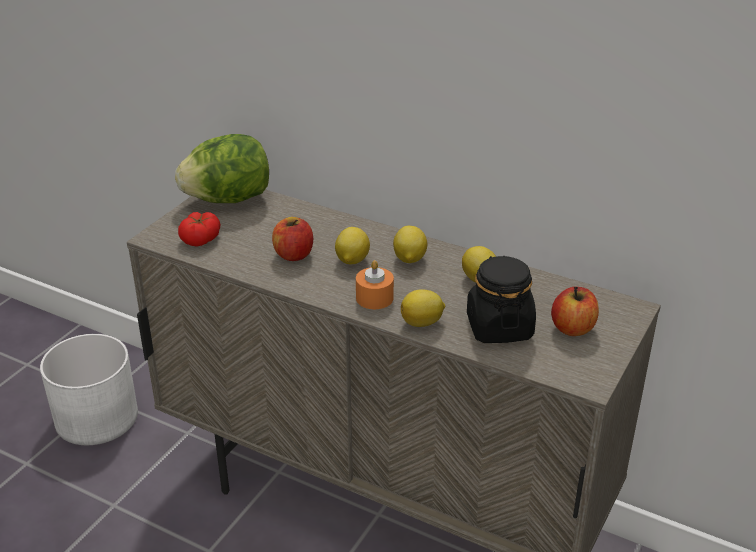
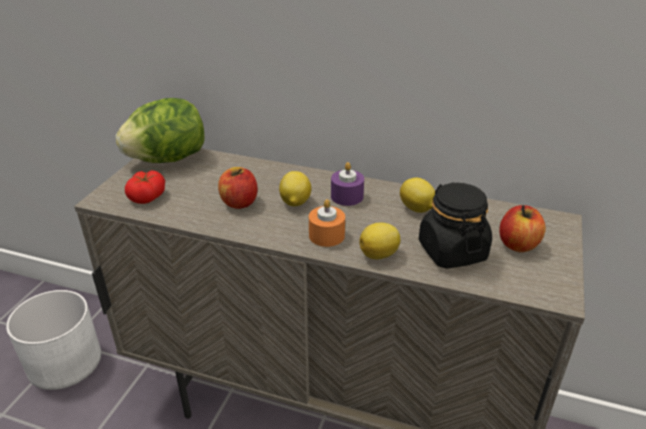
camera: 10 degrees left, 0 degrees up
lemon [393,226,427,263] -> purple candle [331,162,364,206]

